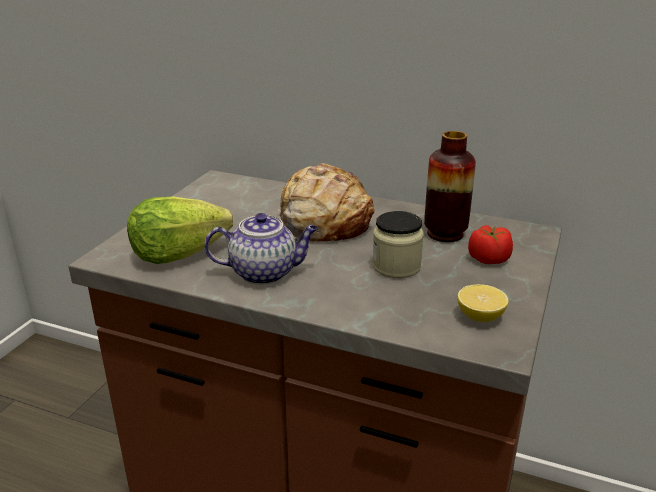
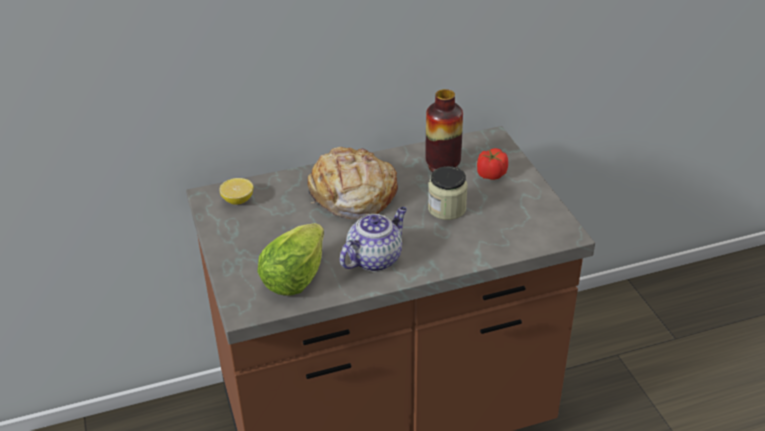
camera: 40 degrees left, 10 degrees up
lemon [457,284,509,322] -> lemon moved to [219,178,253,205]

